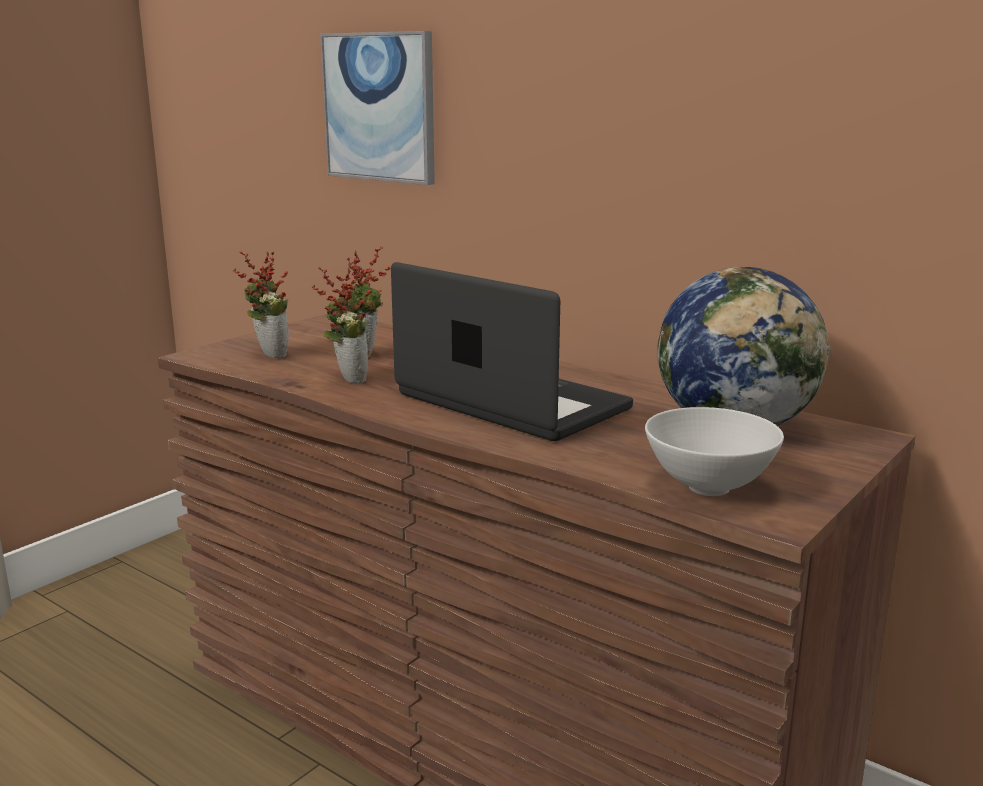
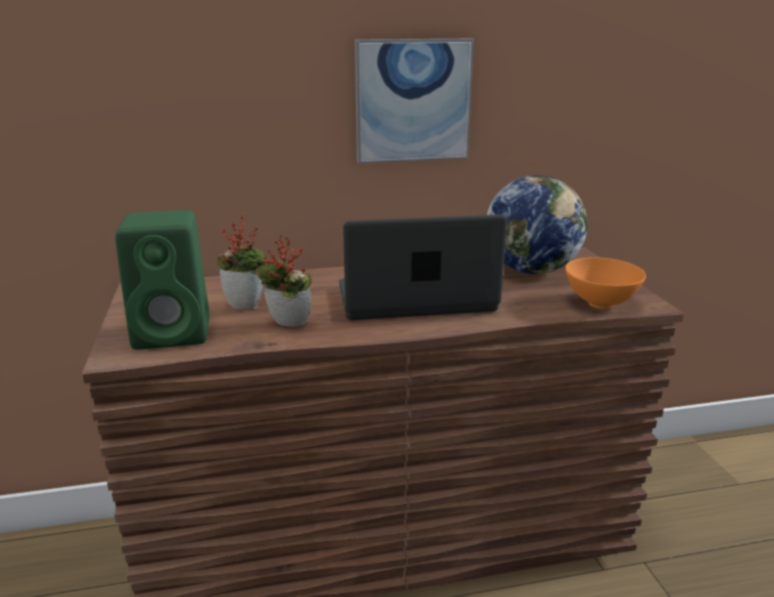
camera: 50 degrees left, 5 degrees up
potted plant [233,251,289,358] -> green speaker [115,210,209,350]
picture [320,31,435,185] -> picture moved to [355,39,474,163]
white bowl [645,407,784,496] -> orange bowl [565,257,646,309]

